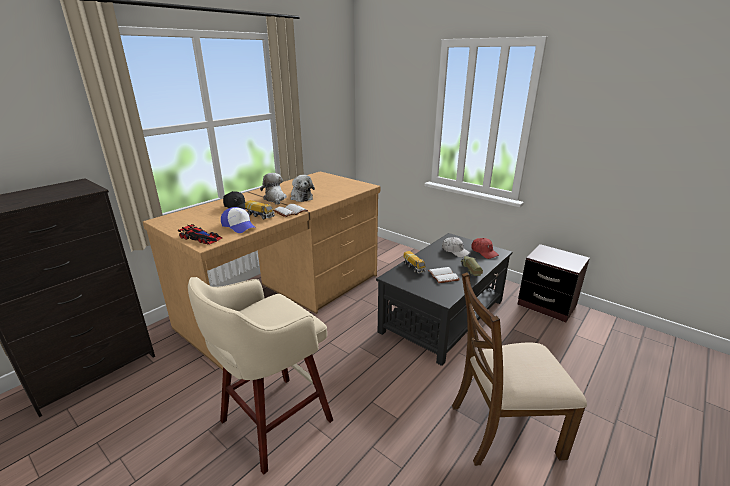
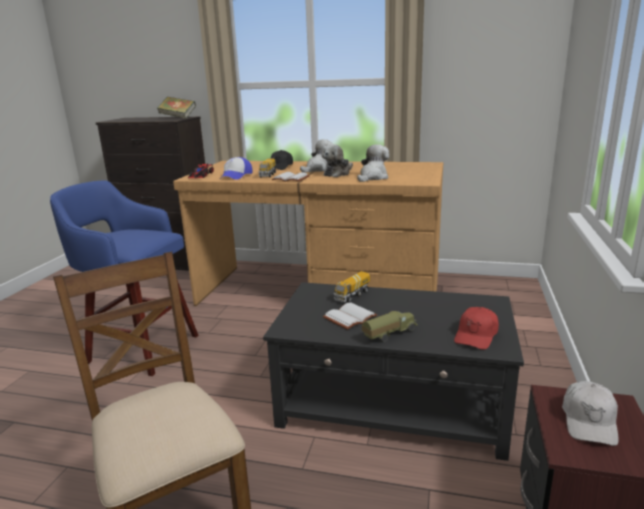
camera: 65 degrees right, 5 degrees down
beige stool [188,277,333,475] -> blue stool [50,180,198,376]
white cap [442,237,470,258] -> white cap moved to [562,381,619,446]
none -> book [157,97,196,119]
none -> plush toy [357,144,389,182]

